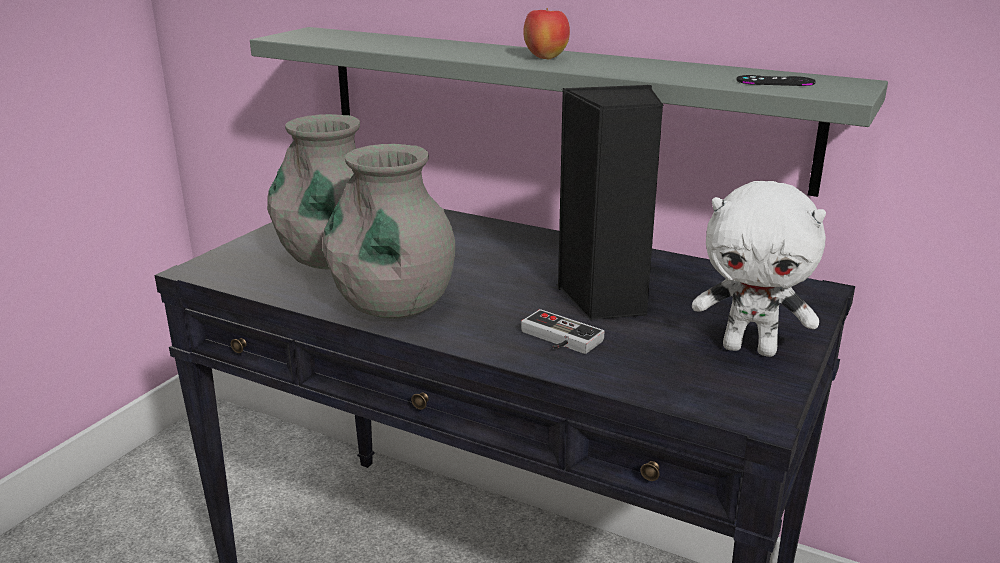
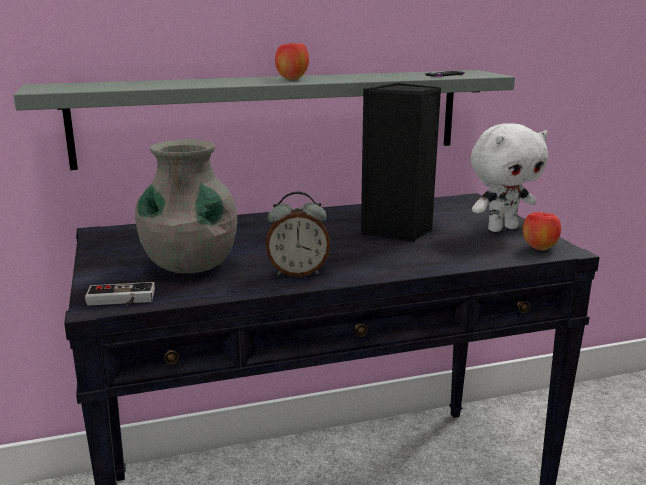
camera: 45 degrees left, 5 degrees down
grey vase [323,144,455,319] -> alarm clock [266,191,330,277]
game controller [521,309,604,354] -> game controller moved to [85,282,155,306]
none -> apple [523,212,561,251]

